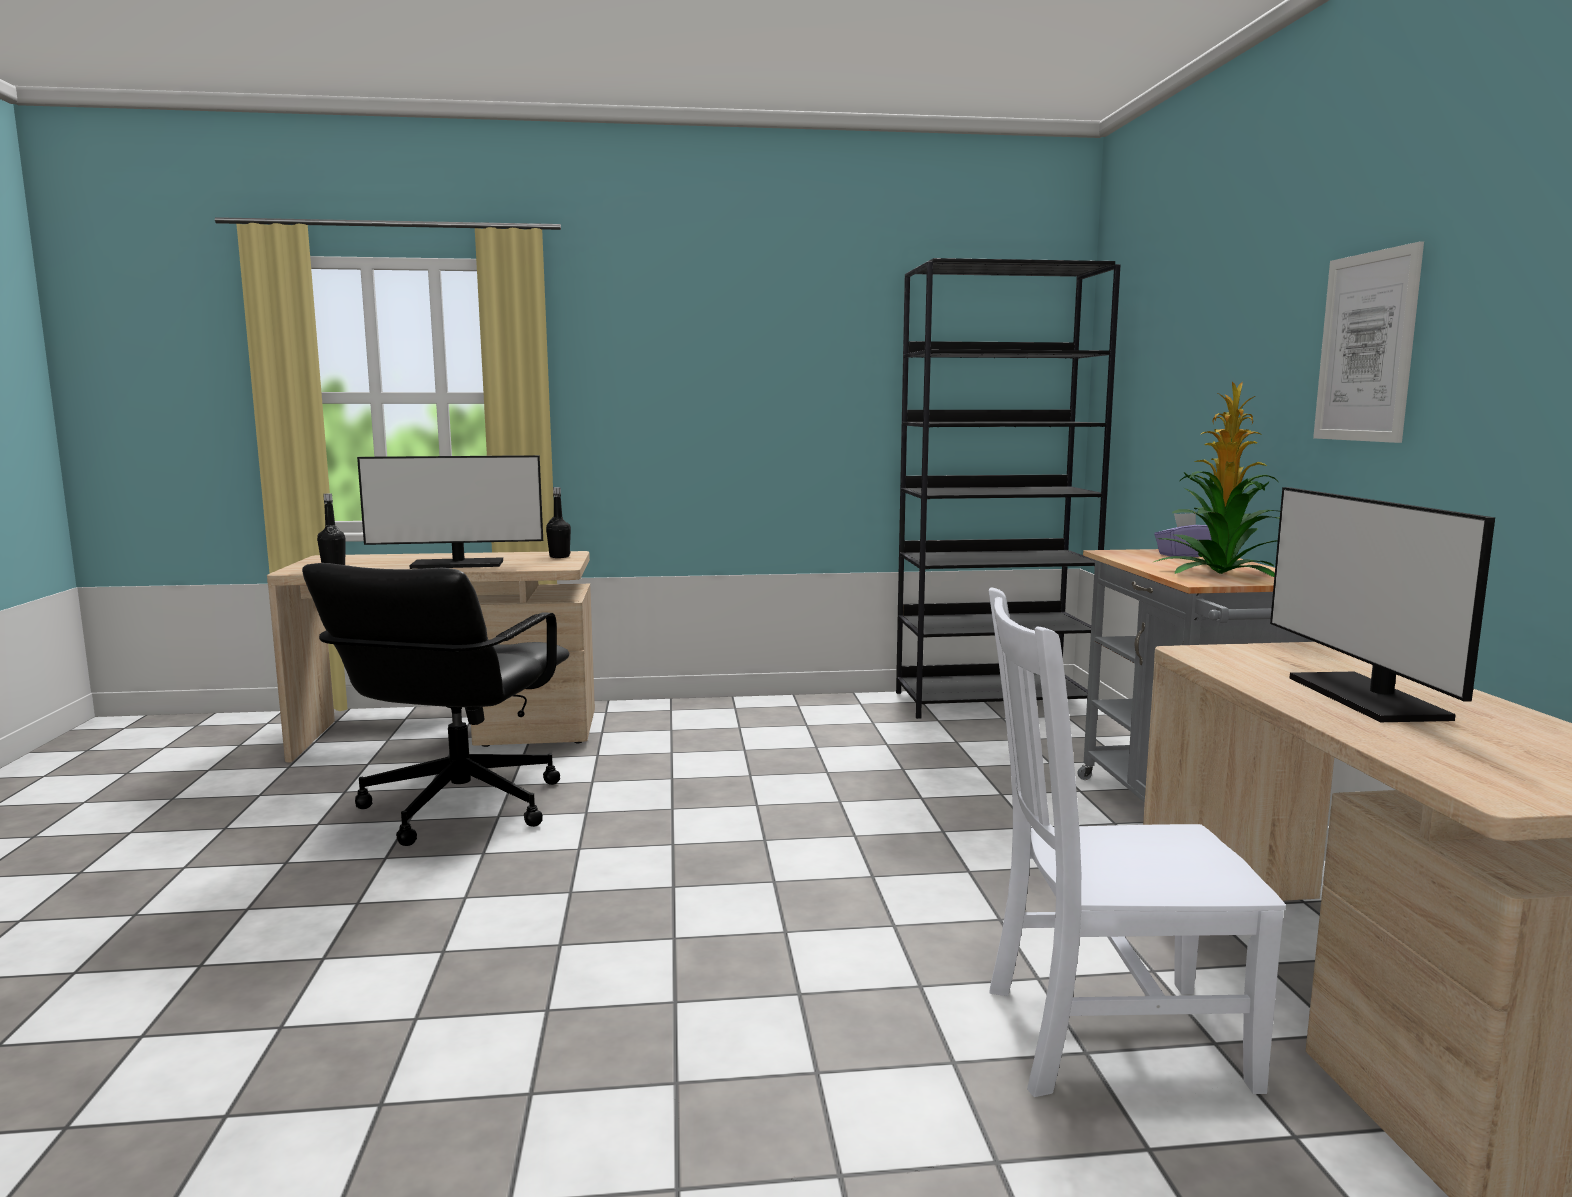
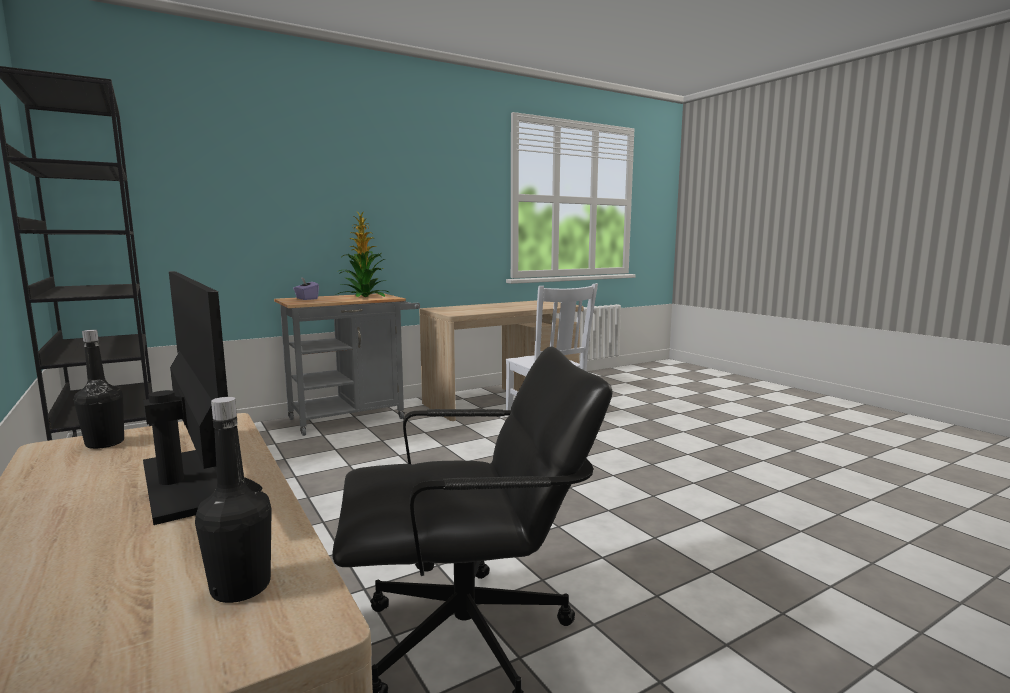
camera: 115 degrees left, 0 degrees up
monitor [1270,487,1495,722] -> none
picture [1313,241,1424,443] -> none

